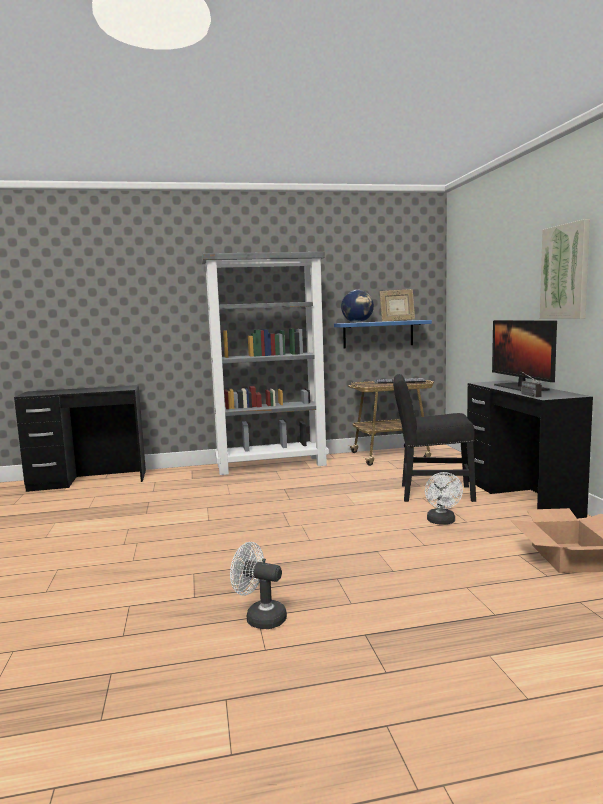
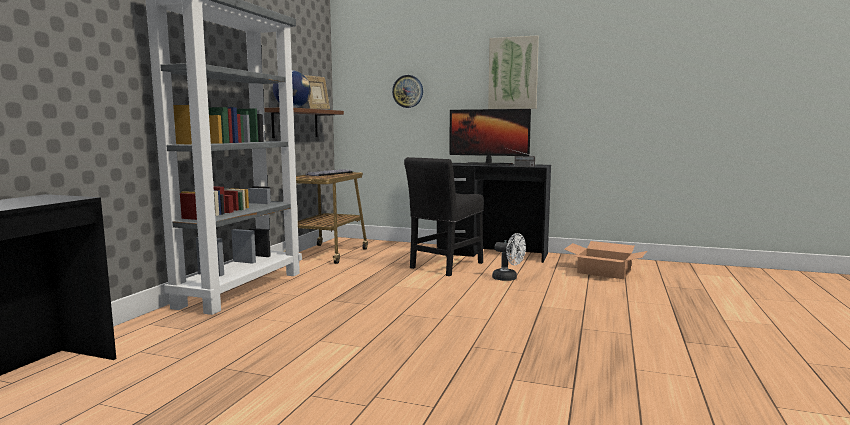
camera: 60 degrees left, 0 degrees up
white fan [230,542,287,629] -> none
blue shelf [334,320,432,348] -> brown shelf [264,108,344,138]
none -> wall clock [392,75,423,108]

